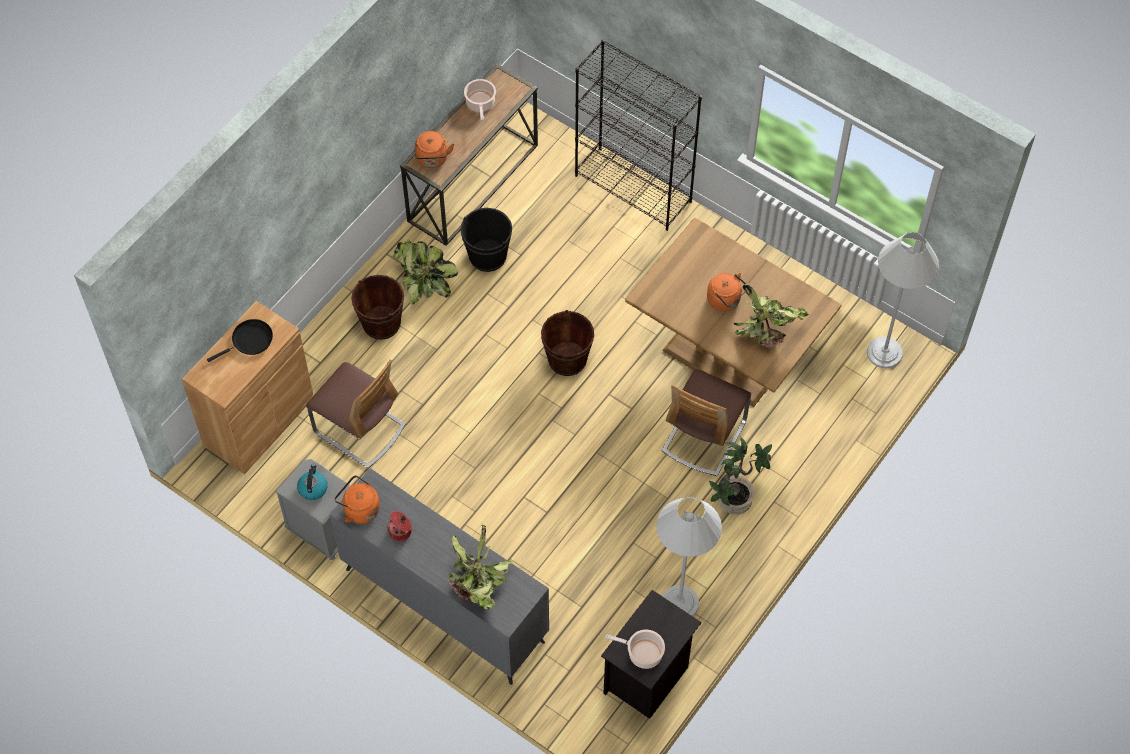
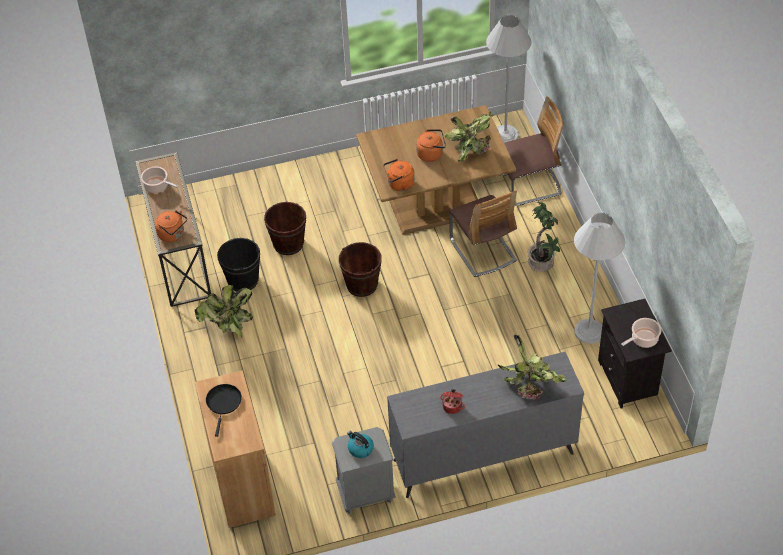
camera: 50 degrees left, 10 degrees down
chair [306,359,406,468] -> chair moved to [500,96,564,206]
orange kettle [334,475,380,524] -> orange kettle moved to [383,159,415,191]
brown bucket [351,275,404,340] -> brown bucket moved to [264,202,306,255]
black bookcase [575,40,702,231] -> none

